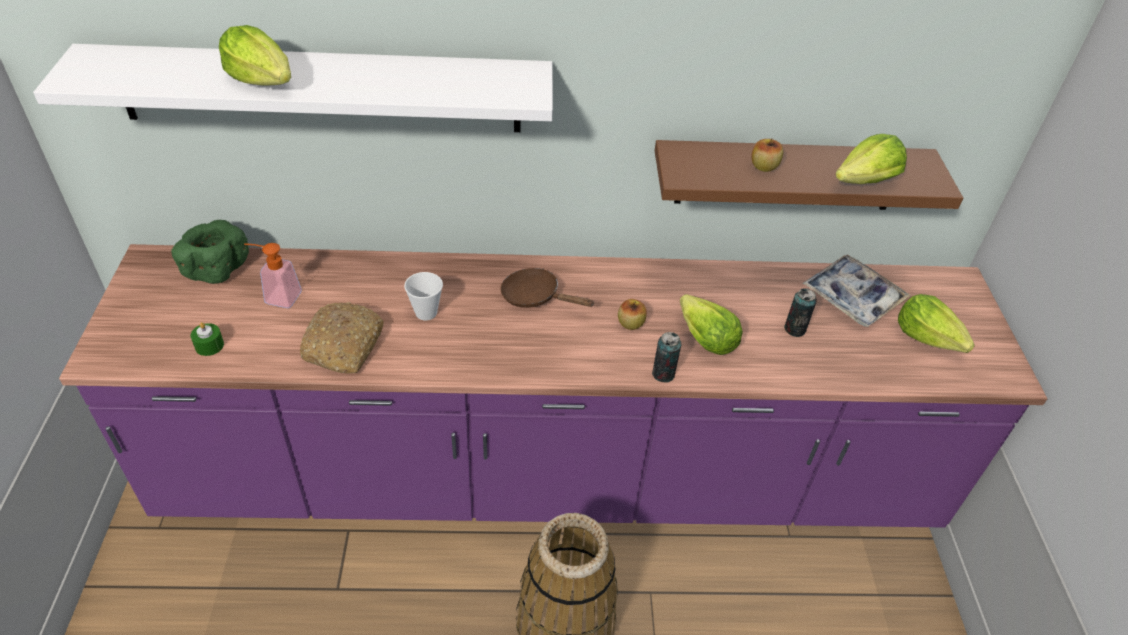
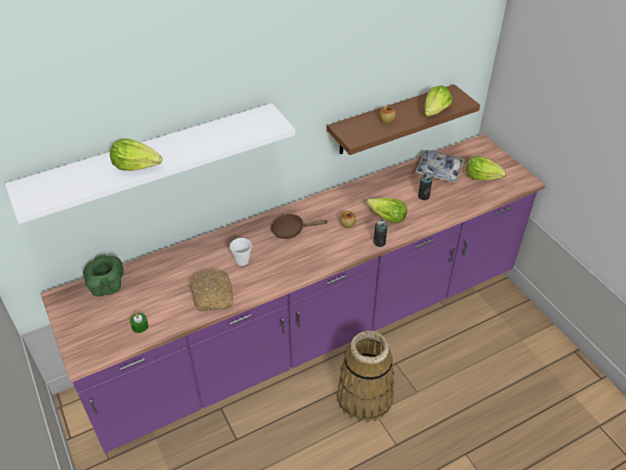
camera: 25 degrees left, 0 degrees up
soap dispenser [244,243,302,308] -> none

